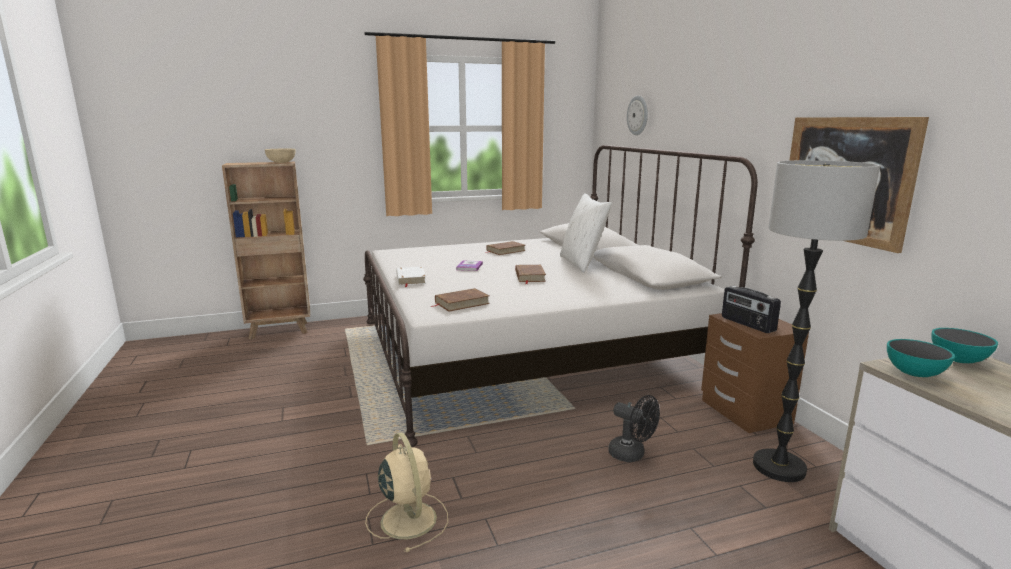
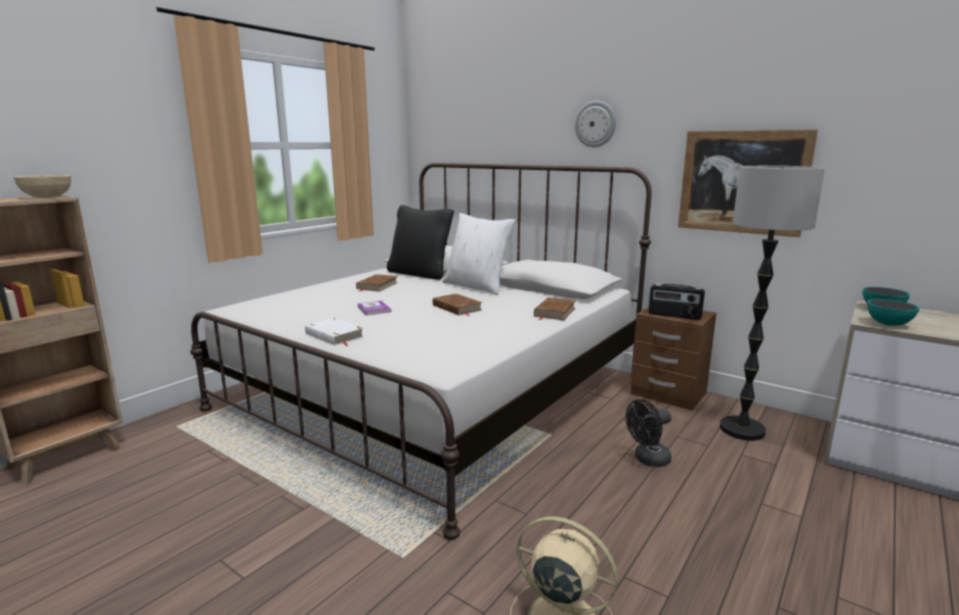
camera: 35 degrees left, 0 degrees up
brown book [431,288,490,312] -> brown book moved to [534,297,576,320]
black fan [608,395,660,462] -> black fan turned 150 degrees clockwise [626,399,672,467]
wall clock [627,96,648,135] -> wall clock moved to [575,101,616,147]
none -> black pillow [387,205,454,280]

